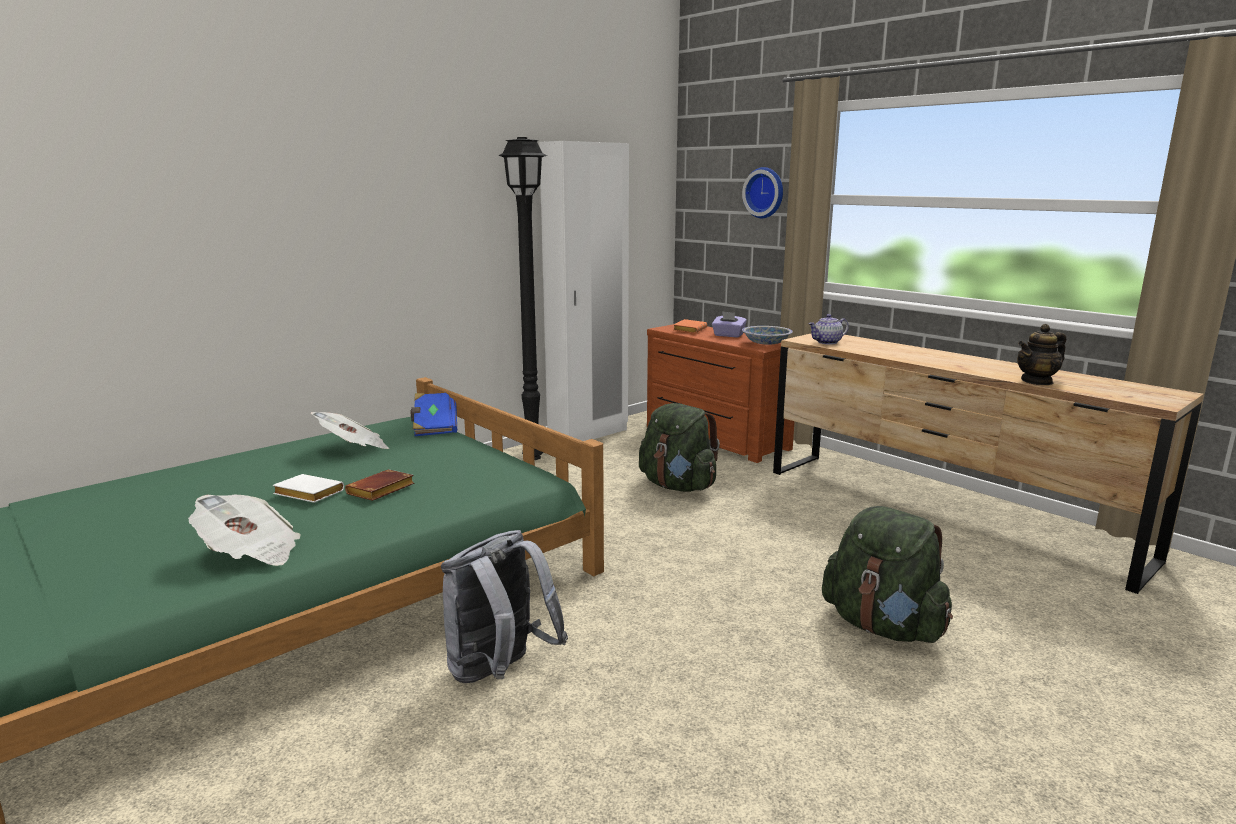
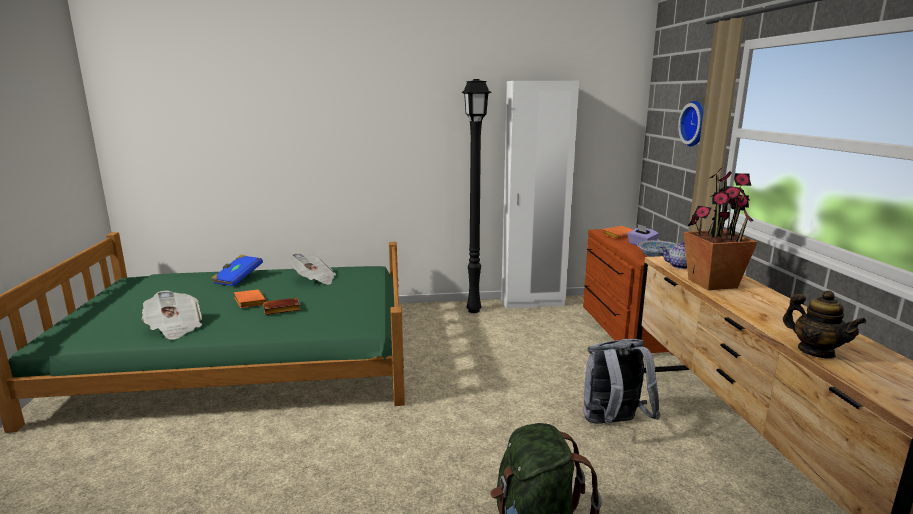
camera: 35 degrees right, 0 degrees up
white book [272,474,344,503] -> orange book [234,290,267,308]
blue book [411,393,457,436] -> blue book moved to [211,255,263,286]
grey backpack [441,530,568,683] -> grey backpack moved to [583,339,660,425]
green backpack [639,403,720,492] -> none
teapot [1017,324,1066,385] -> teapot turned 135 degrees counterclockwise [783,290,867,358]
none -> potted plant [683,168,757,290]

